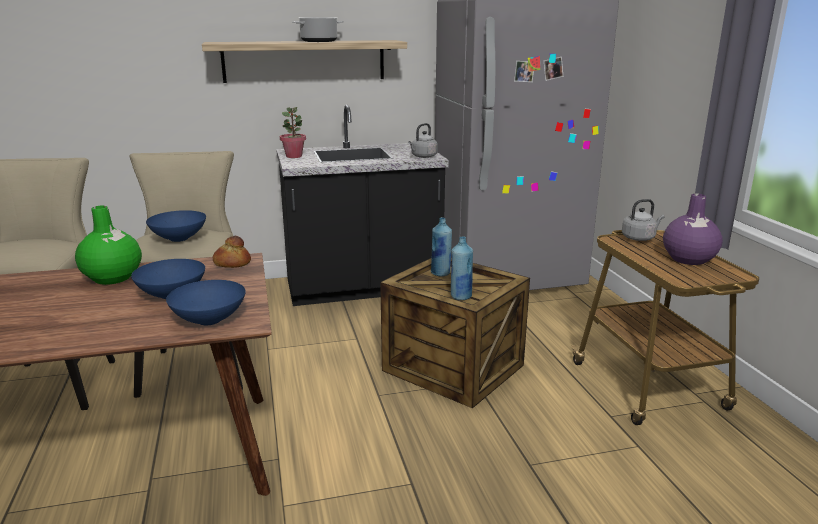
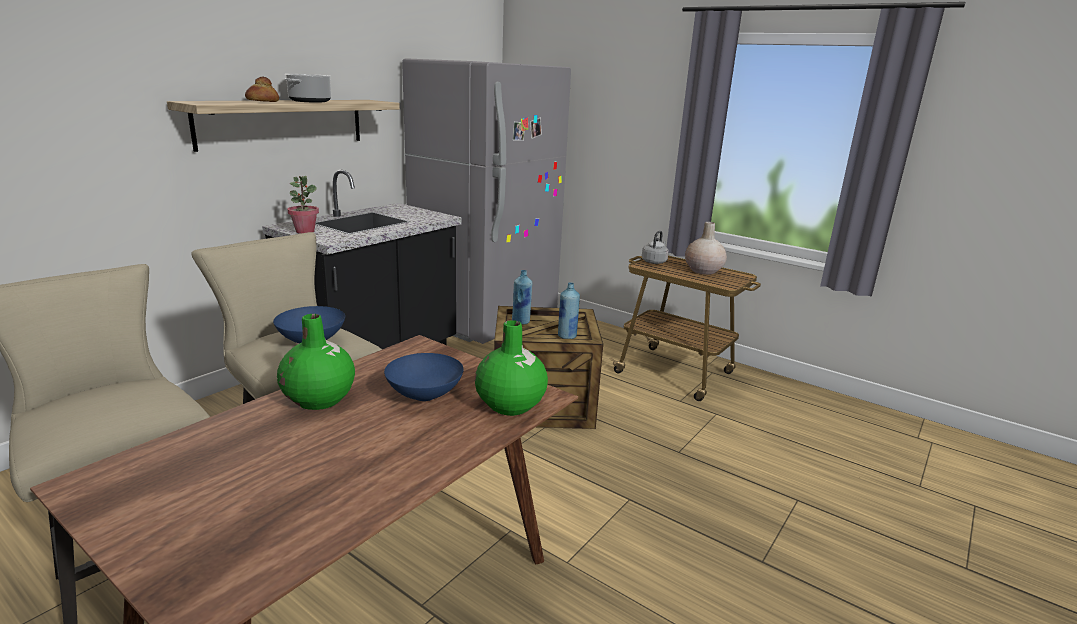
camera: 40 degrees left, 0 degrees up
blue bowl [166,280,246,325] -> green vase [475,320,548,416]
bread [213,236,251,268] -> bread moved to [245,77,279,102]
grey kettle [408,123,438,158] -> none
purple vase [663,193,723,265] -> beige vase [685,222,727,275]

